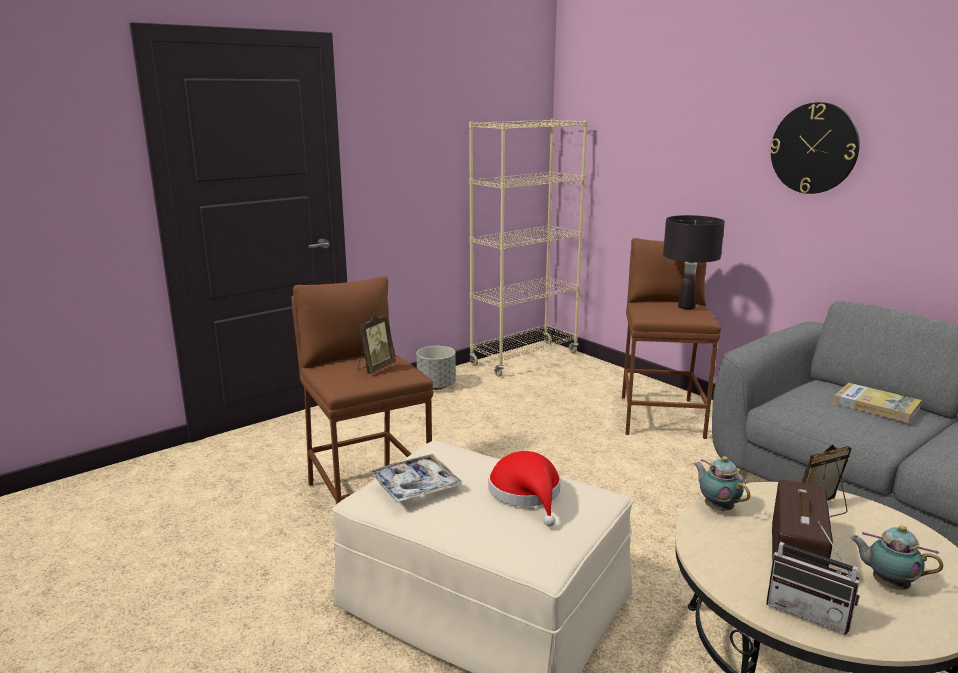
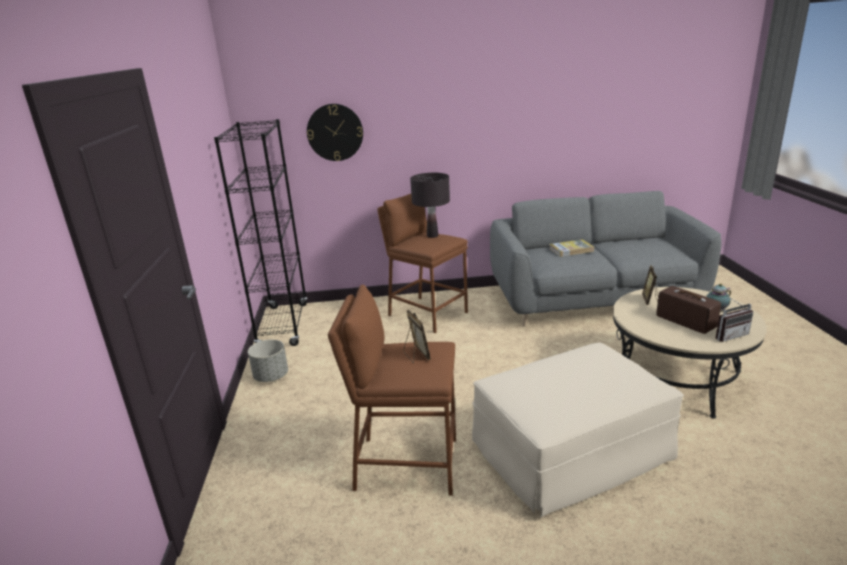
camera: 55 degrees left, 5 degrees up
tray [369,454,462,503] -> none
beige bookcase [469,119,588,377] -> black bookcase [214,119,307,346]
red hat [489,451,561,527] -> none
teapot [694,456,750,511] -> none
wall clock [770,102,860,194] -> wall clock moved to [307,104,363,161]

